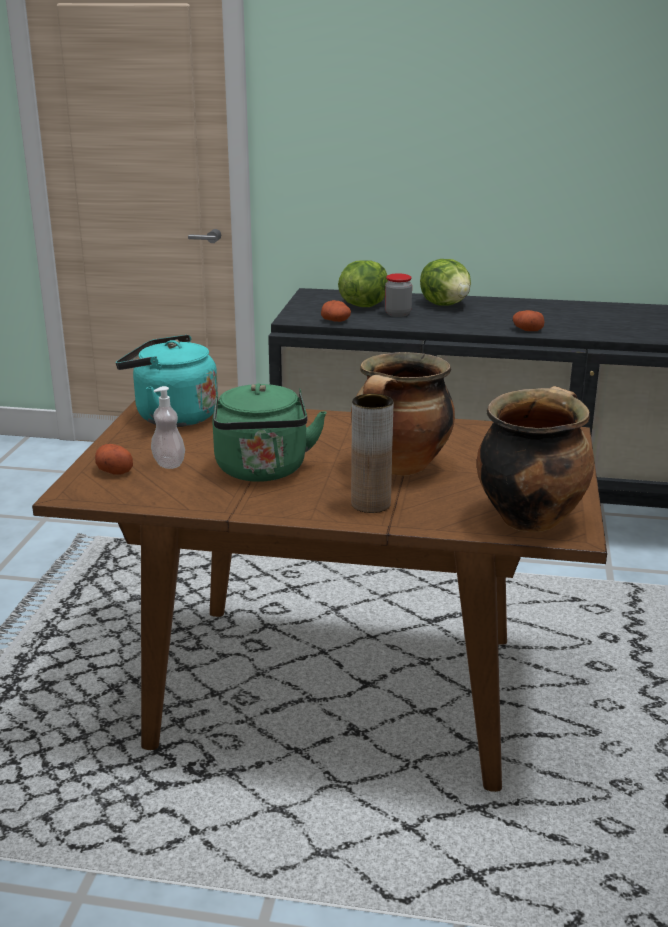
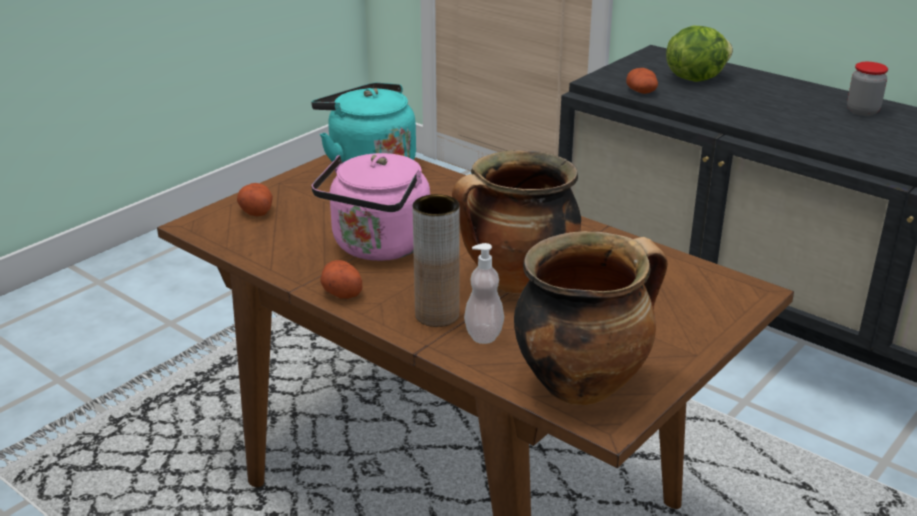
camera: 30 degrees right, 5 degrees up
soap dispenser [151,386,185,469] -> soap dispenser moved to [464,243,504,344]
green kettle [213,383,327,481] -> pink kettle [312,153,430,261]
jar [385,273,412,317] -> jar moved to [847,62,888,116]
lettuce [420,259,471,306] -> none
potato [513,310,545,331] -> potato moved to [320,260,362,299]

